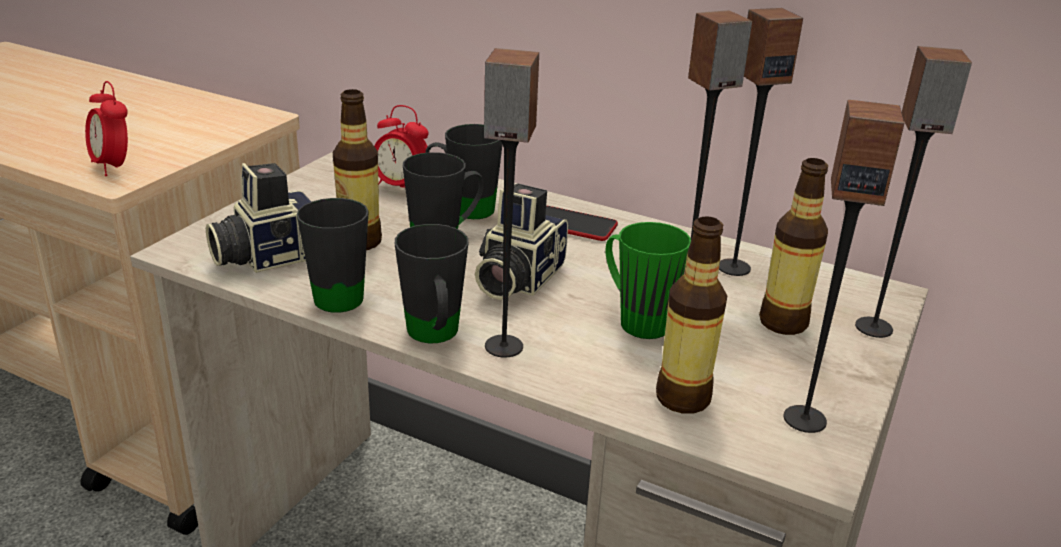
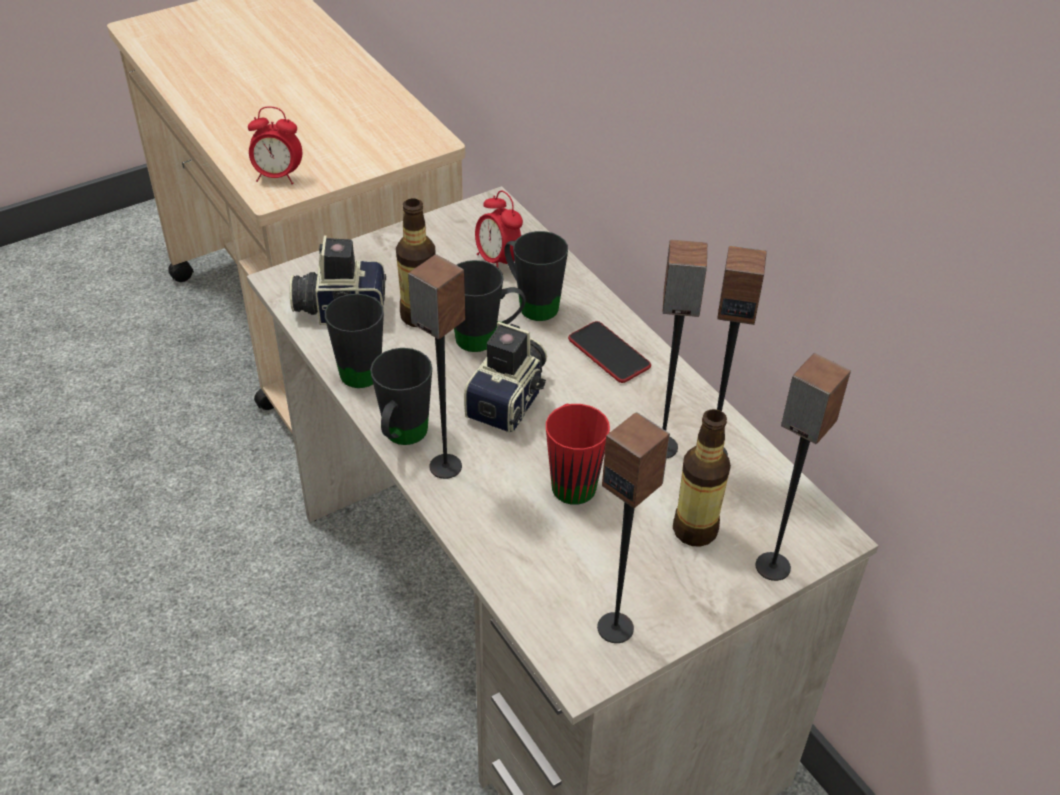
camera: 30 degrees right, 15 degrees up
alarm clock [85,81,128,176] -> alarm clock turned 75 degrees counterclockwise [248,106,302,184]
camera [475,183,568,300] -> camera turned 150 degrees clockwise [464,322,547,433]
green mug [605,222,691,339] -> red mug [546,404,610,505]
bottle [656,216,727,414] -> none

